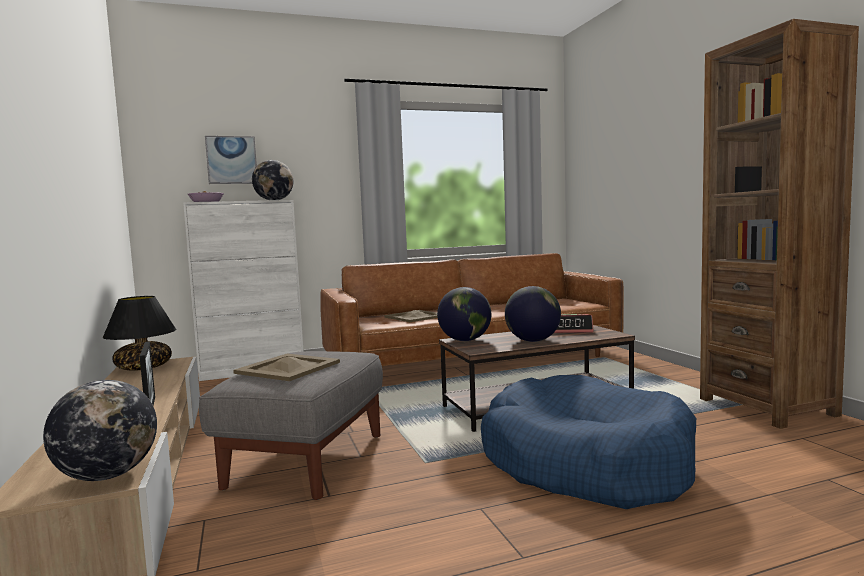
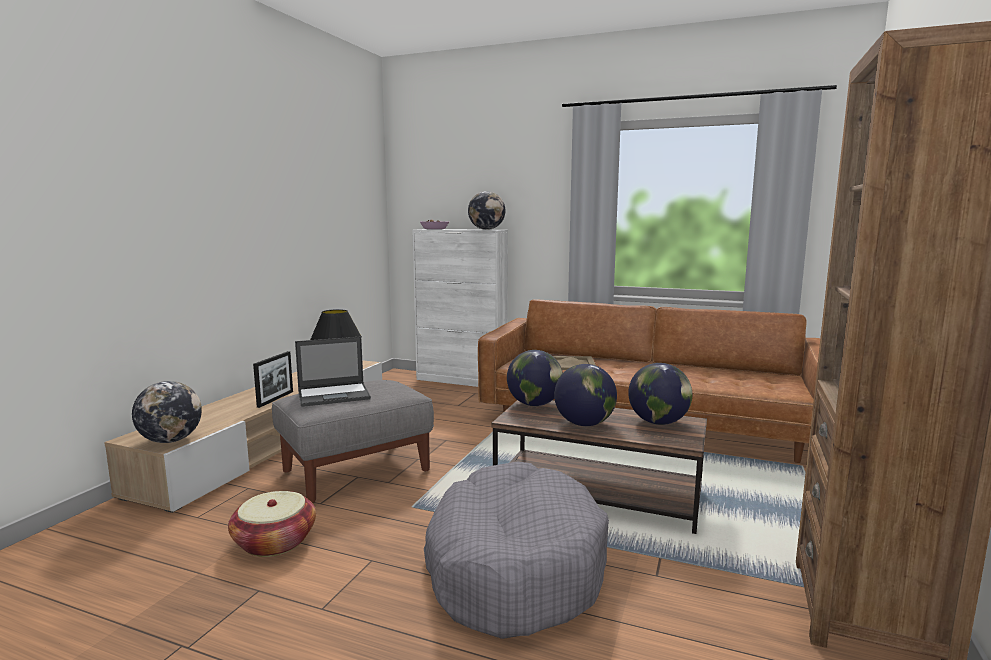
camera: 40 degrees right, 5 degrees up
picture [205,136,257,184] -> none
beige tray [233,354,340,381] -> laptop [295,337,371,407]
blue dog bed [481,375,696,509] -> grey dog bed [424,462,609,639]
alarm clock [554,314,594,333] -> globe [628,363,692,425]
none -> basket [228,491,316,557]

